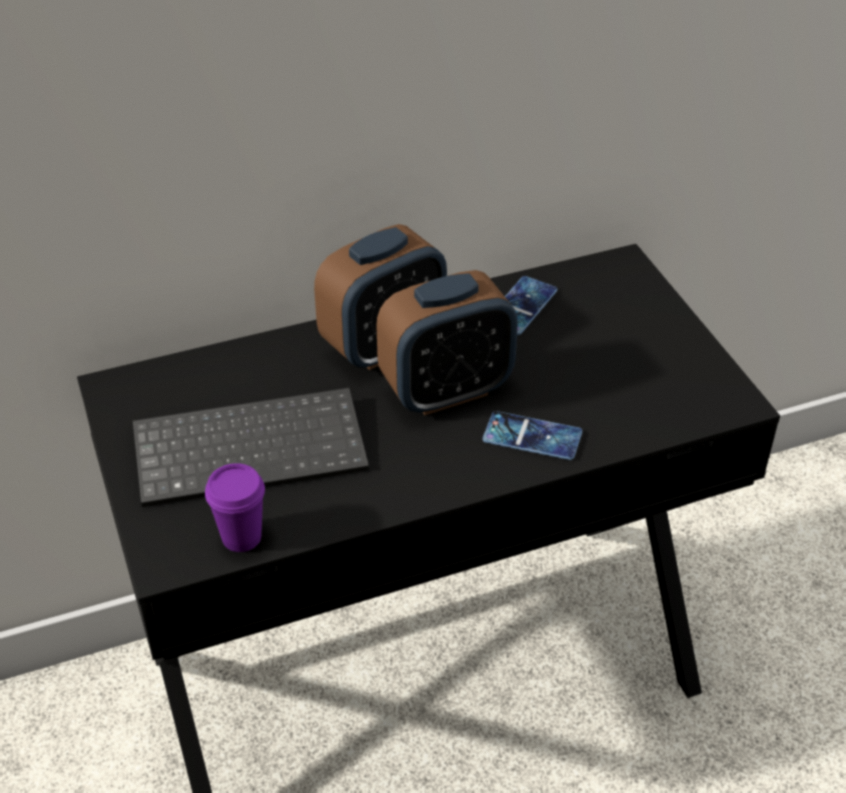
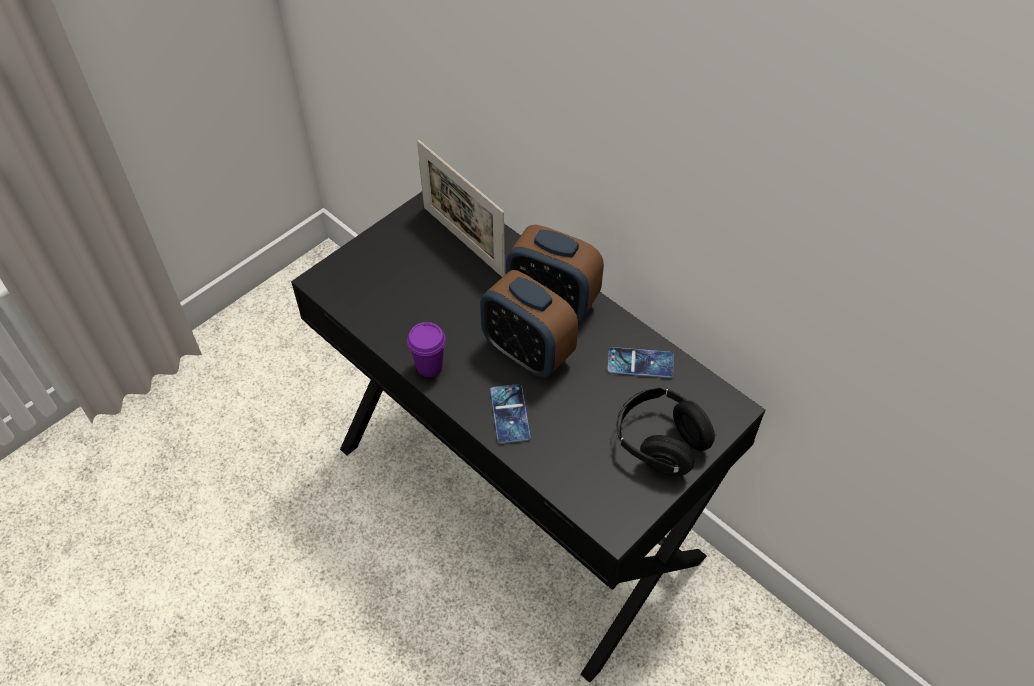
camera: 65 degrees right, 10 degrees up
keyboard [133,388,369,507] -> none
purple cup [205,463,265,552] -> purple cup moved to [407,322,446,377]
none -> picture frame [417,140,505,277]
none -> black headphones [617,388,717,476]

